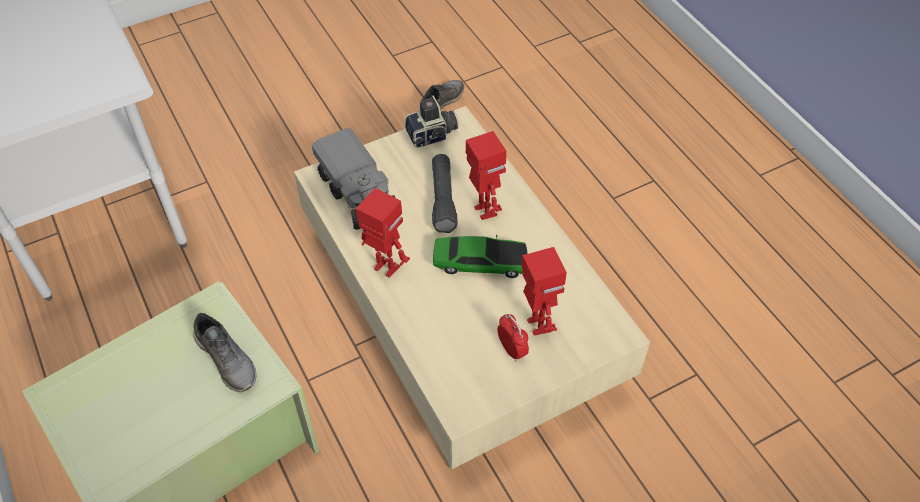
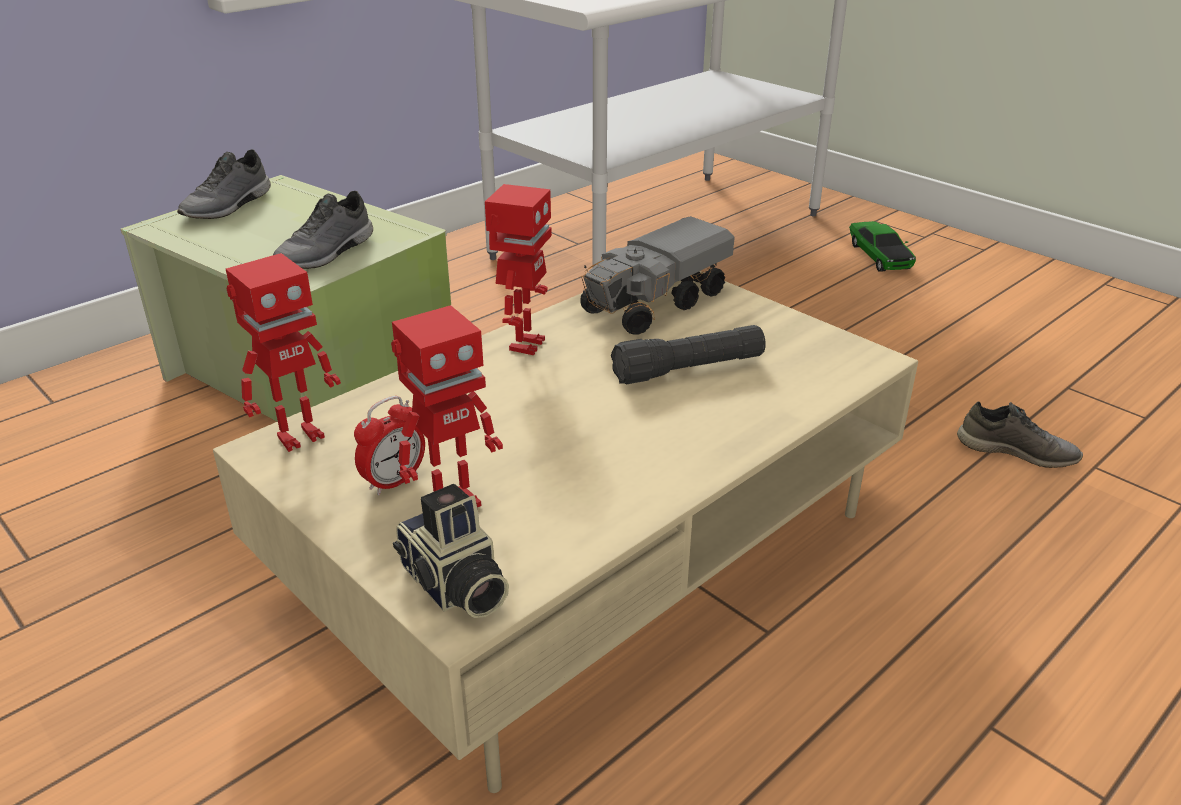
camera: 75 degrees right, 20 degrees down
camera [405,95,459,148] -> camera moved to [393,484,509,618]
toy car [433,235,528,278] -> toy car moved to [849,221,916,272]
toy robot [466,131,507,220] -> toy robot moved to [226,253,341,452]
none -> grey shoe [177,149,271,219]

